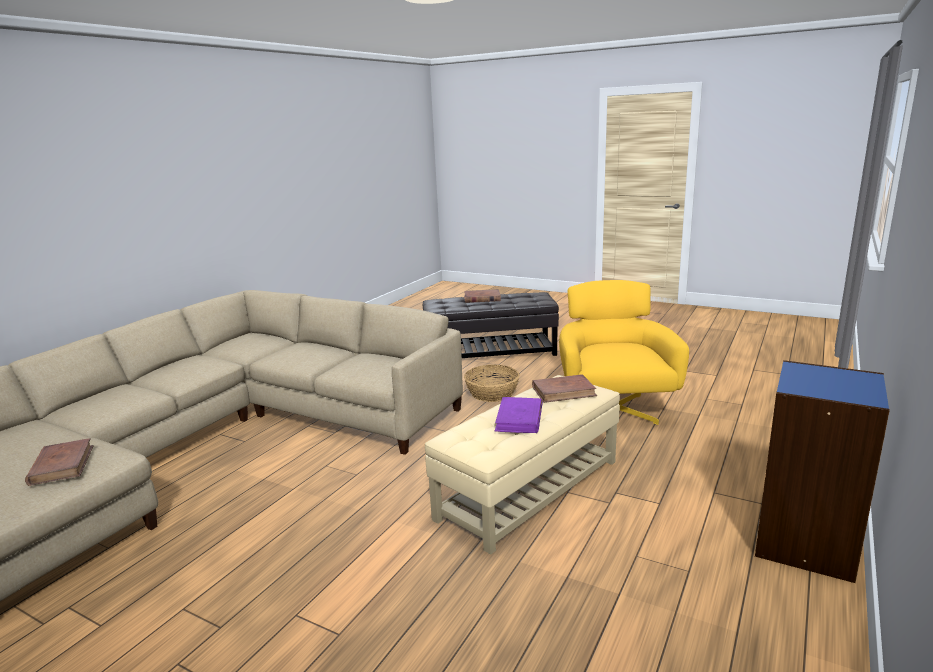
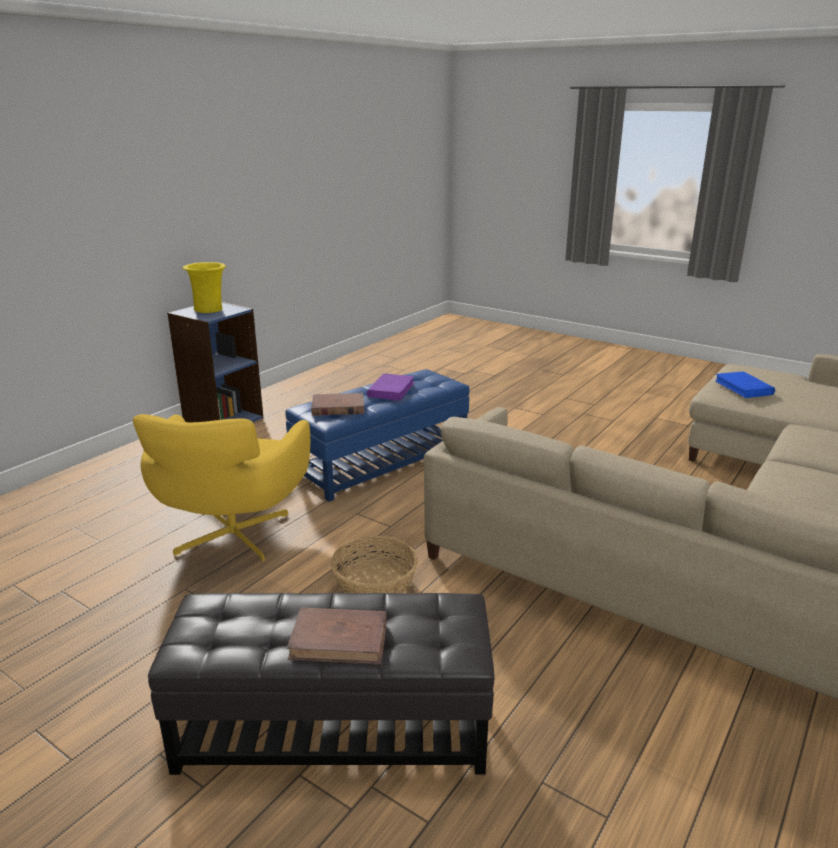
camera: 175 degrees left, 5 degrees up
brown book [25,438,94,486] -> blue book [715,371,775,398]
beige ottoman [425,375,620,554] -> blue ottoman [285,369,469,502]
none -> yellow vase [182,262,226,313]

